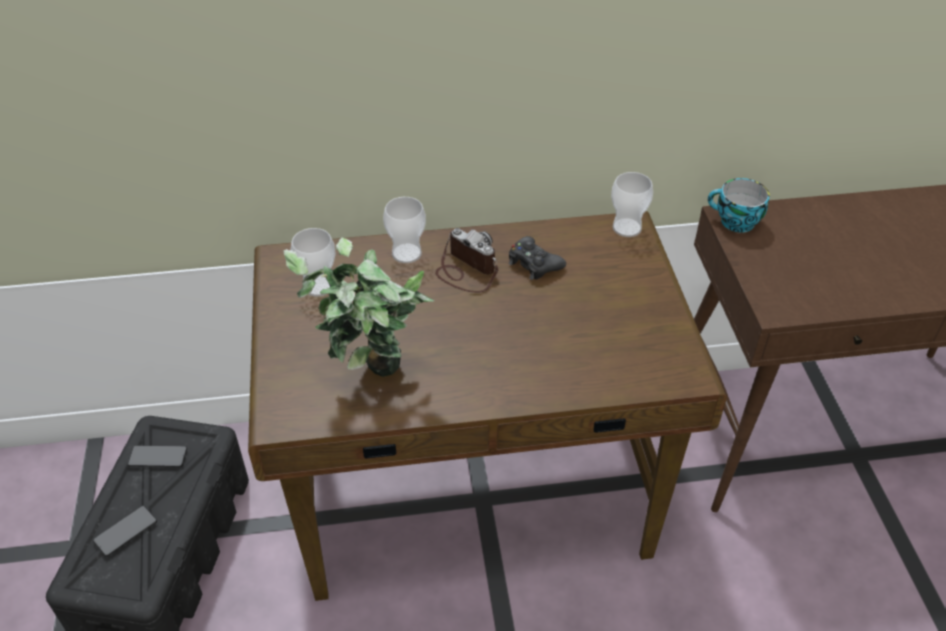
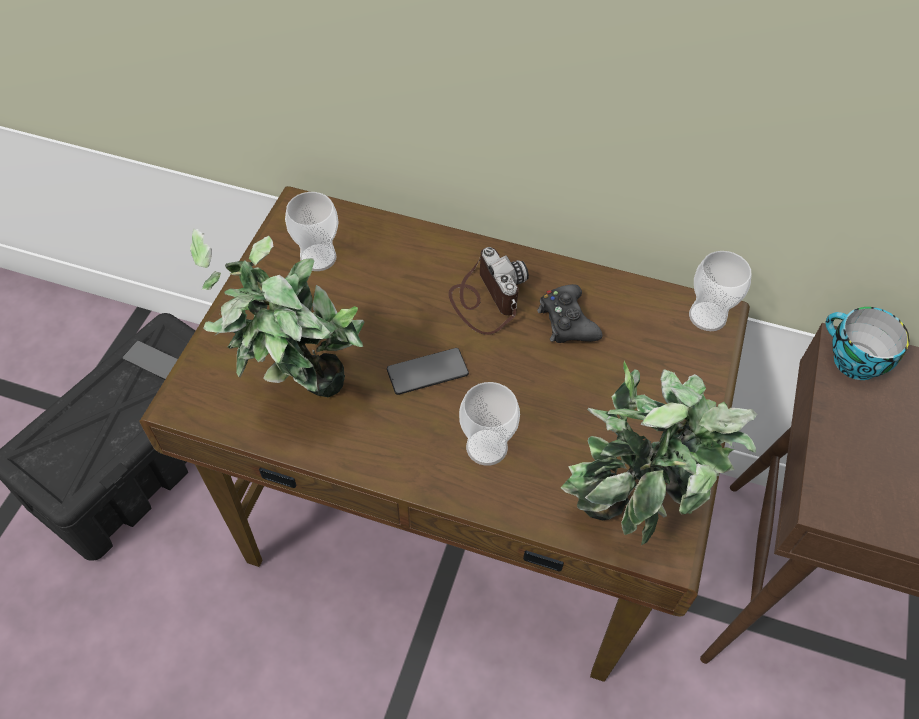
camera: 25 degrees right, 10 degrees up
phone [93,506,157,557] -> phone moved to [387,348,469,395]
cup [383,197,426,263] -> cup moved to [459,382,520,466]
none -> potted plant [561,361,757,545]

